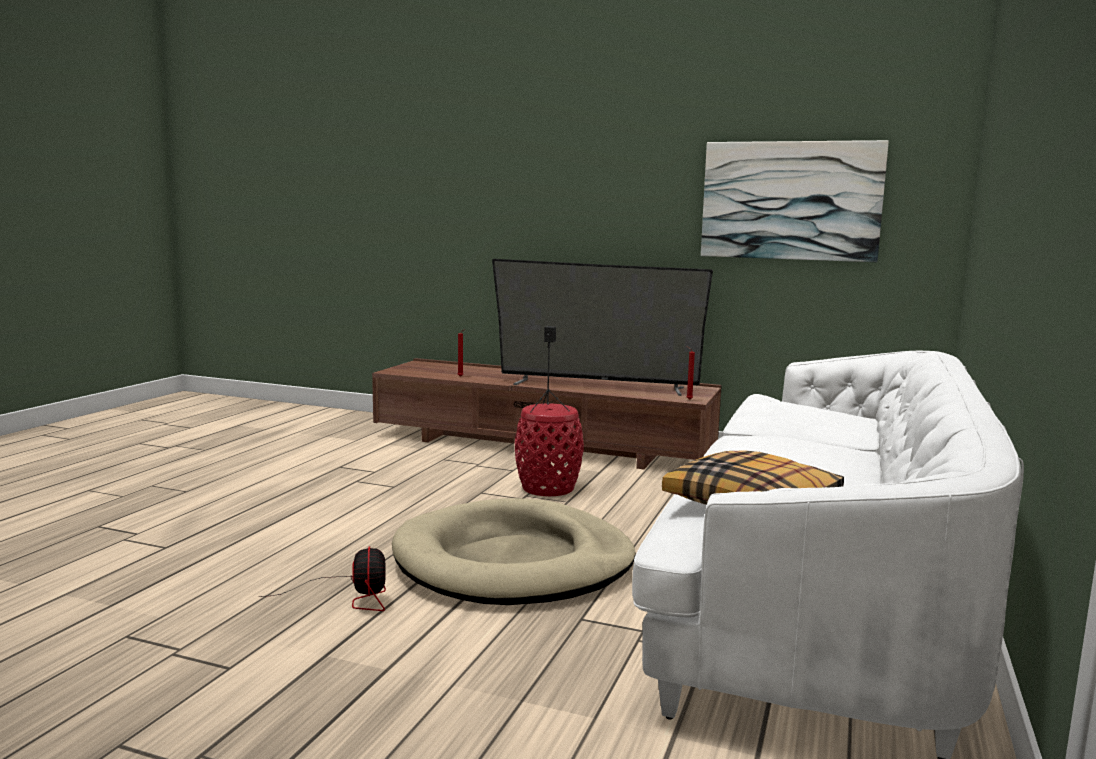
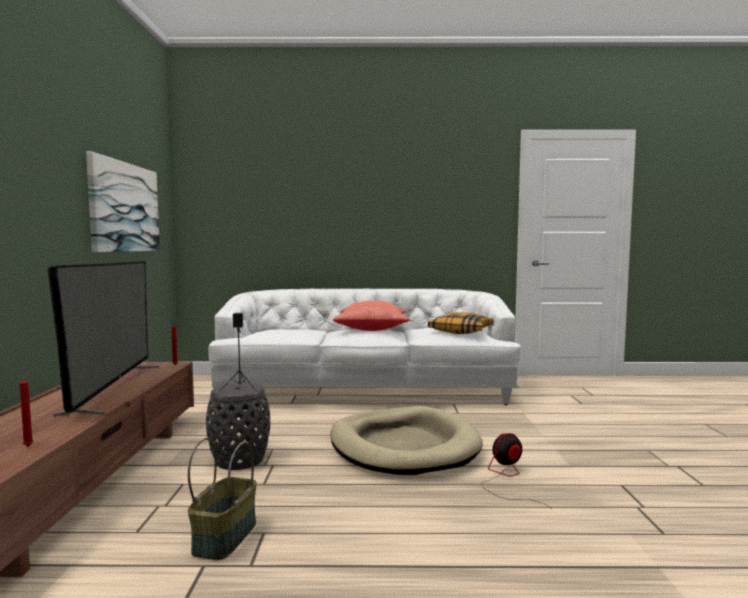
camera: 110 degrees left, 5 degrees down
red stool [515,403,584,496] -> grey stool [206,382,270,470]
none -> basket [188,438,257,560]
none -> red pillow [333,300,410,331]

